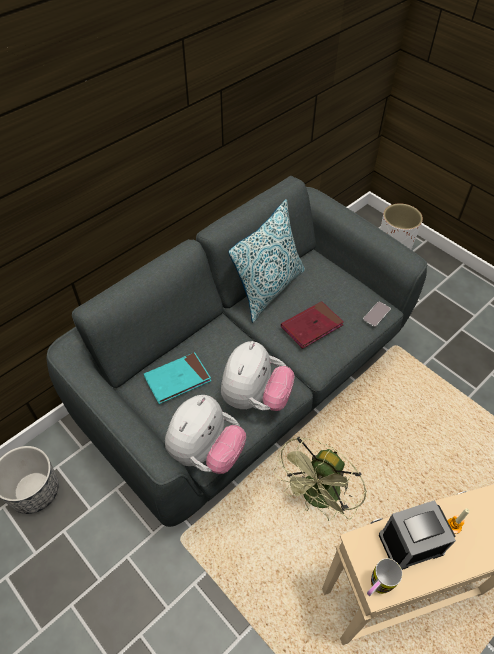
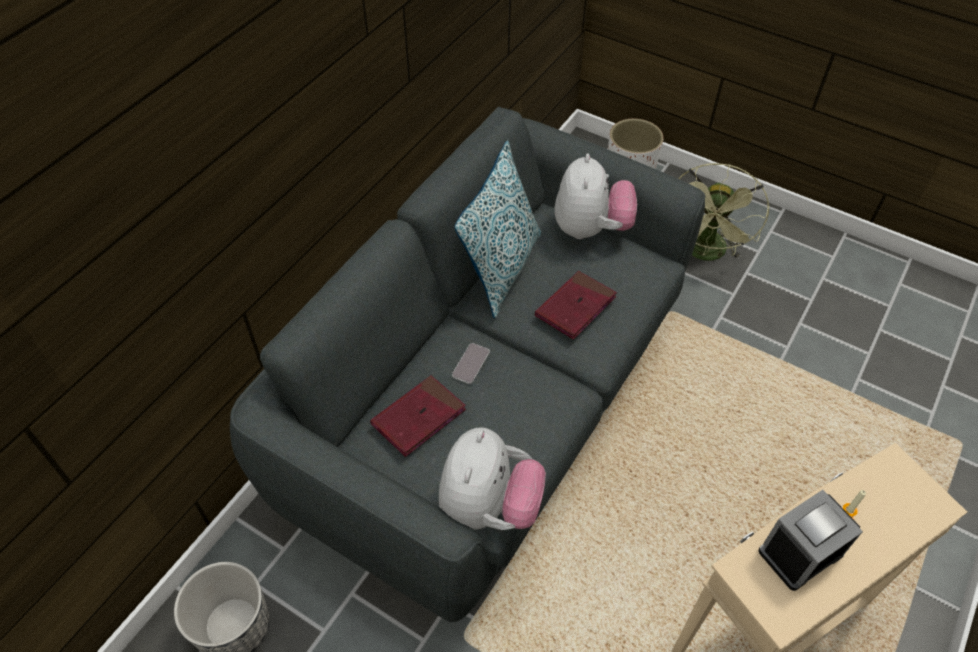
camera: 15 degrees left, 0 degrees up
turquoise book [144,352,211,404] -> red book [370,375,466,457]
plush toy [221,341,295,411] -> plush toy moved to [555,154,637,239]
green fan [274,437,367,521] -> green fan moved to [678,163,770,261]
phone [363,302,391,327] -> phone moved to [452,343,490,384]
mug [367,558,402,596] -> none

